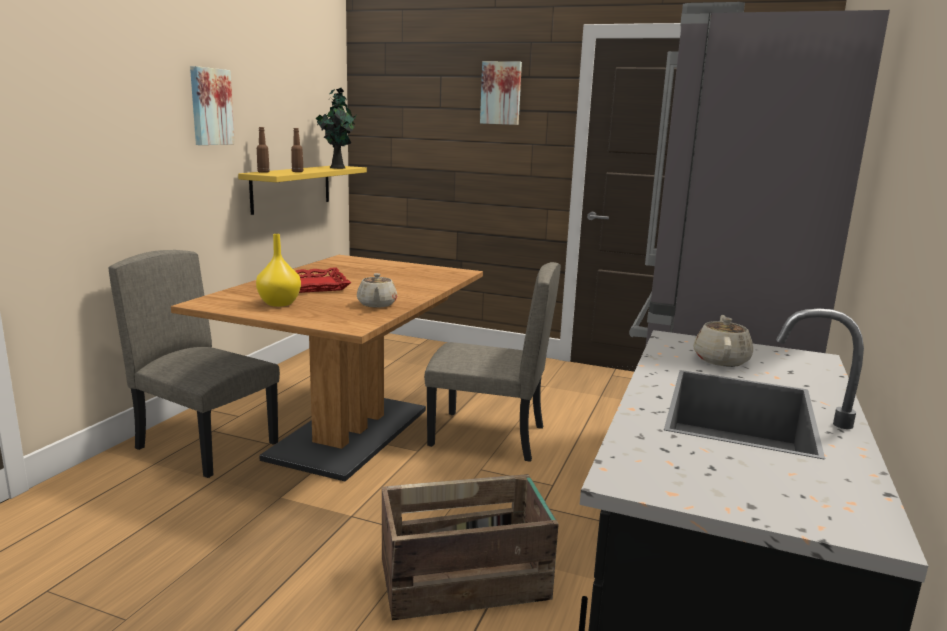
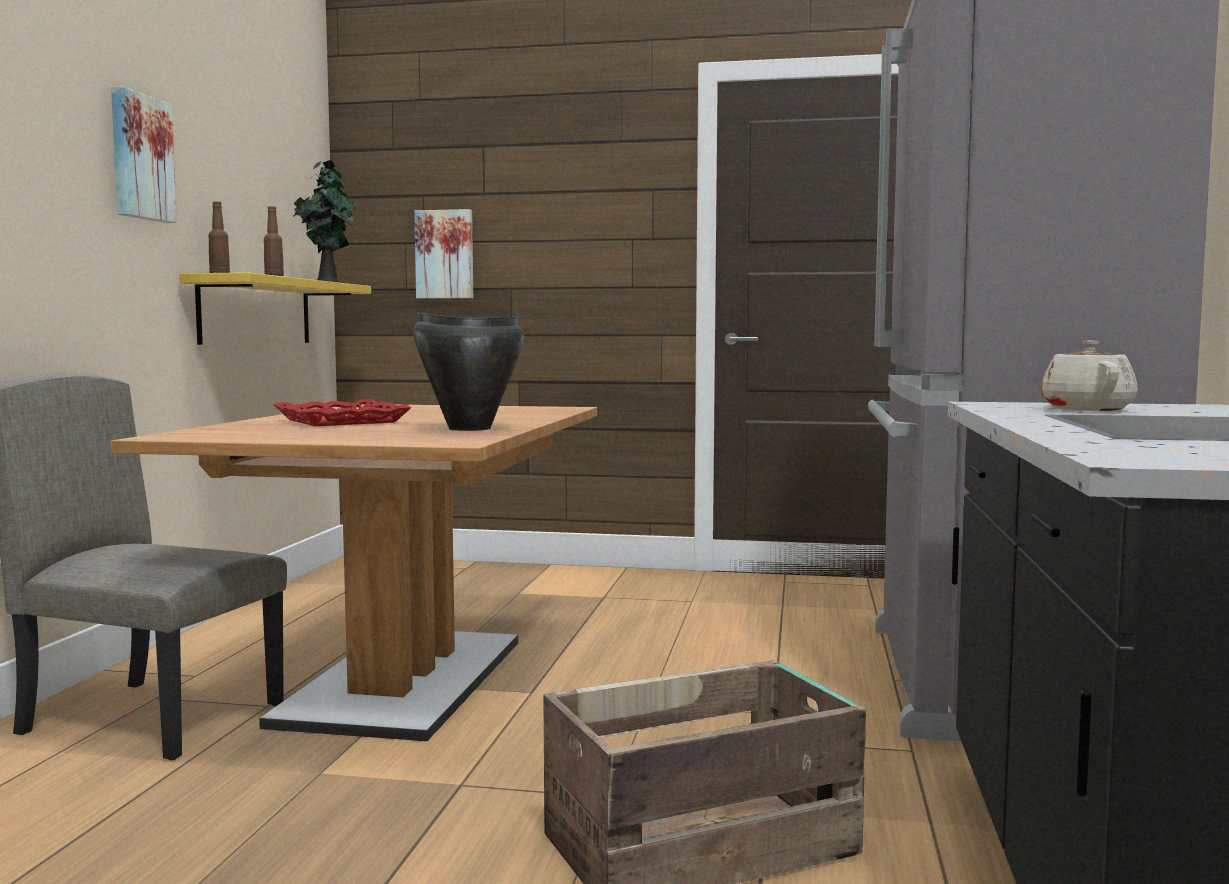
camera: 10 degrees left, 10 degrees down
yellow vase [256,234,301,307] -> none
beige teapot [357,273,397,308] -> black cooking pot [413,312,524,431]
beige chair [424,262,561,462] -> none
picture [480,61,522,125] -> picture moved to [414,209,473,299]

